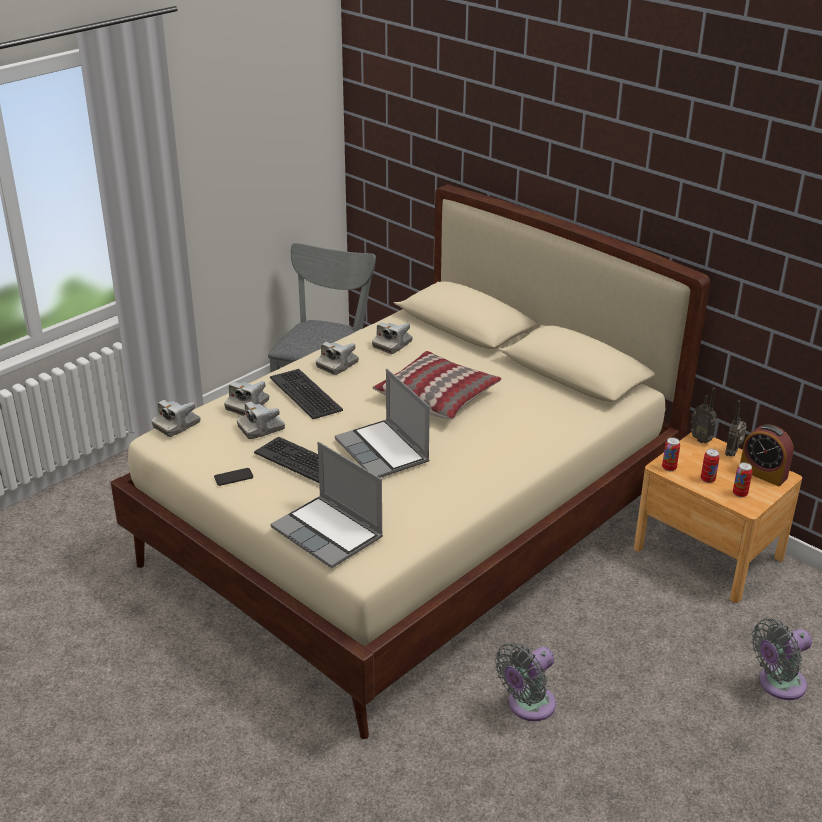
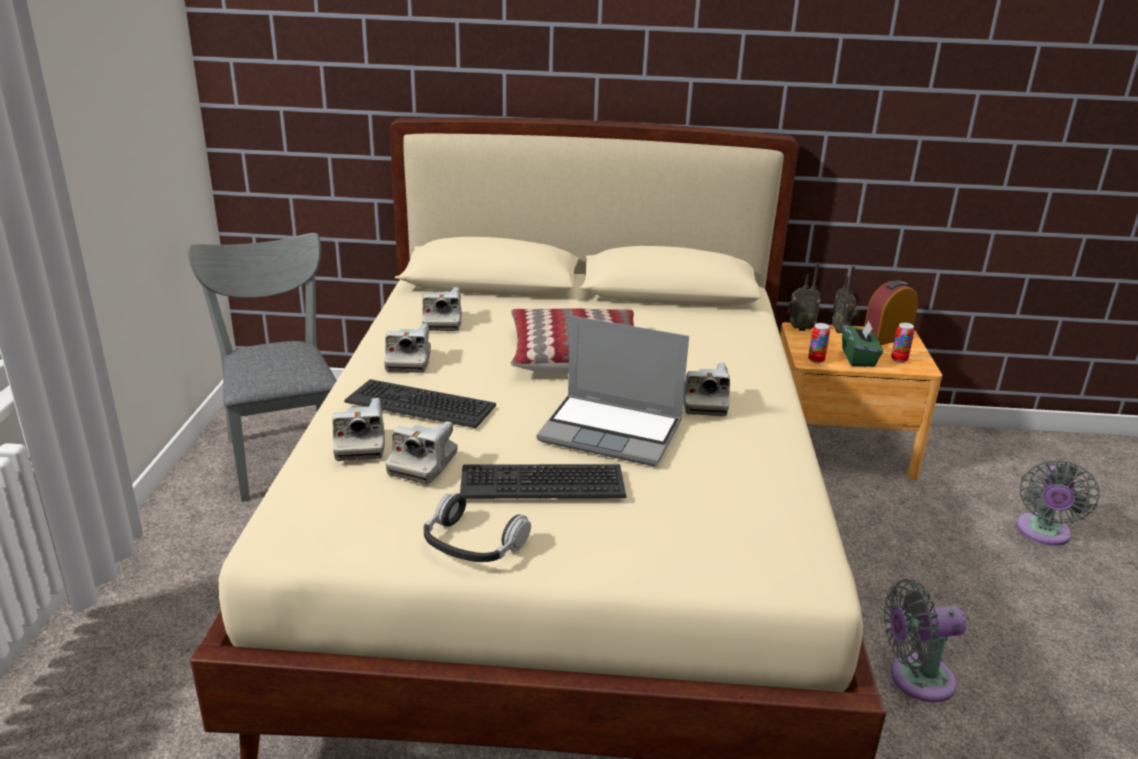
camera: 40 degrees left, 5 degrees down
camera [151,400,201,437] -> camera moved to [683,363,730,416]
phone [214,468,253,486] -> headphones [423,493,531,562]
laptop [271,442,383,568] -> none
grey fan [495,643,556,721] -> grey fan turned 75 degrees clockwise [884,579,967,703]
can [701,449,720,483] -> green tissue box [842,321,883,367]
alarm clock [740,425,794,486] -> alarm clock turned 150 degrees clockwise [864,280,918,345]

